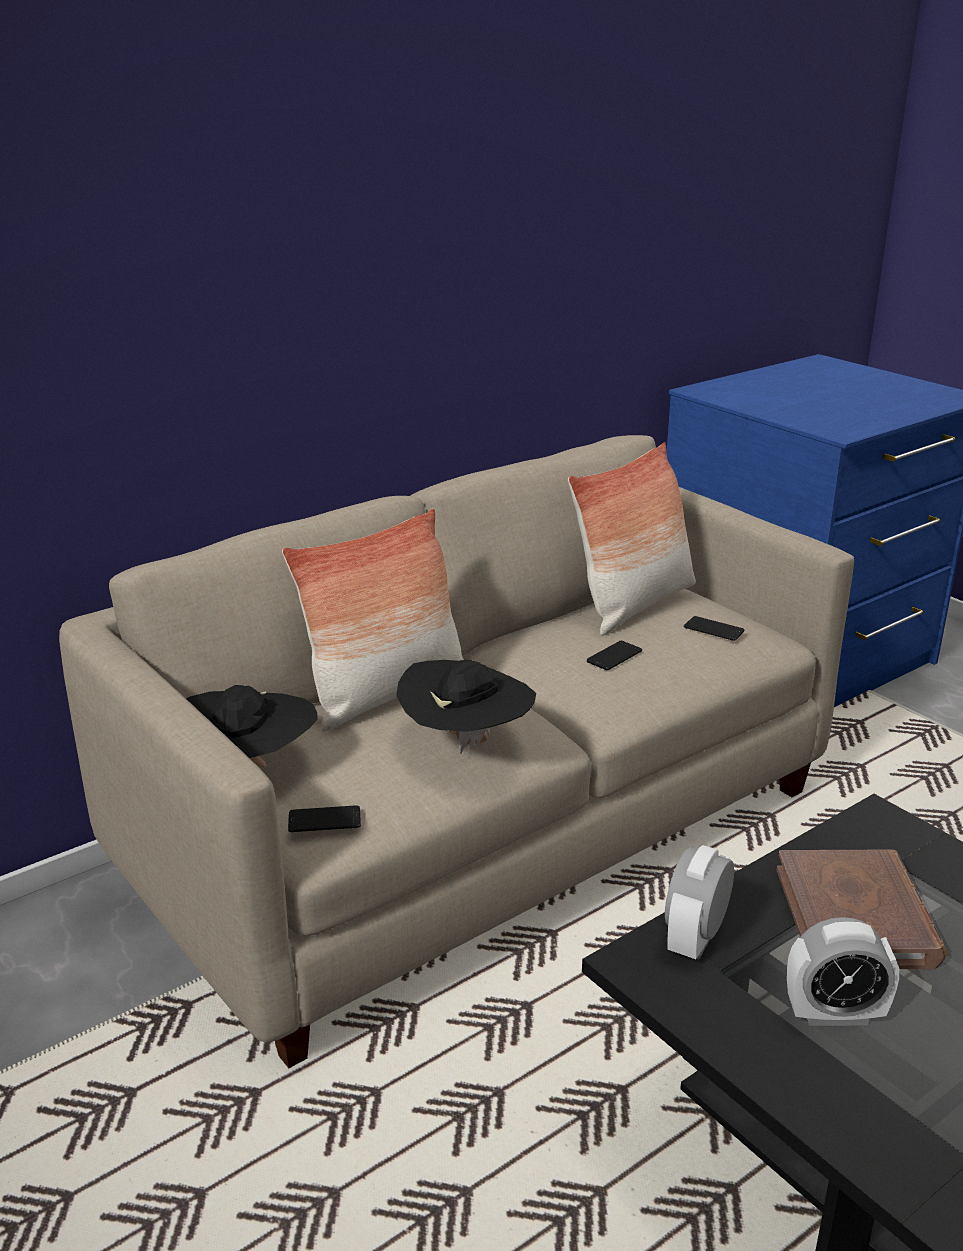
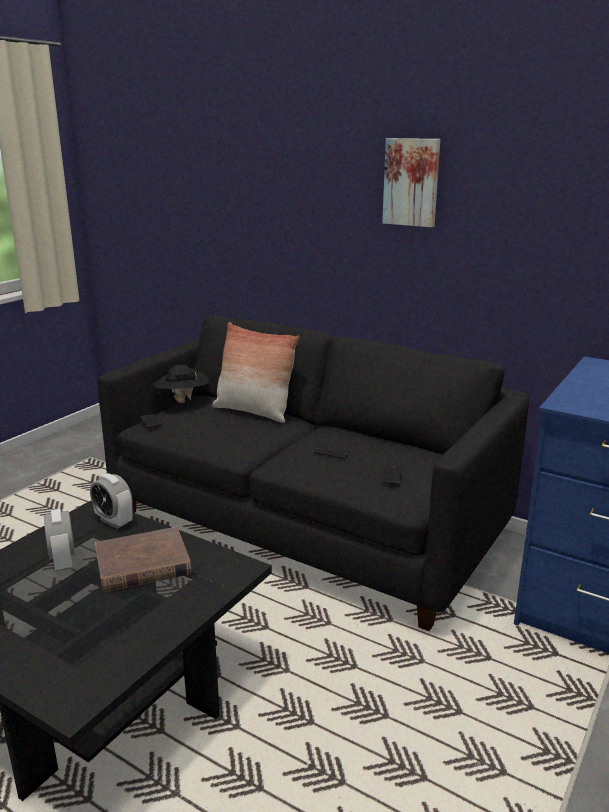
camera: 70 degrees right, 5 degrees down
beige sofa [59,435,854,1068] -> black sofa [98,315,529,631]
black hat [396,660,536,755] -> none
pillow [568,442,696,636] -> none
alarm clock [665,845,734,960] -> alarm clock turned 150 degrees counterclockwise [90,473,133,529]
none -> picture [382,138,440,227]

